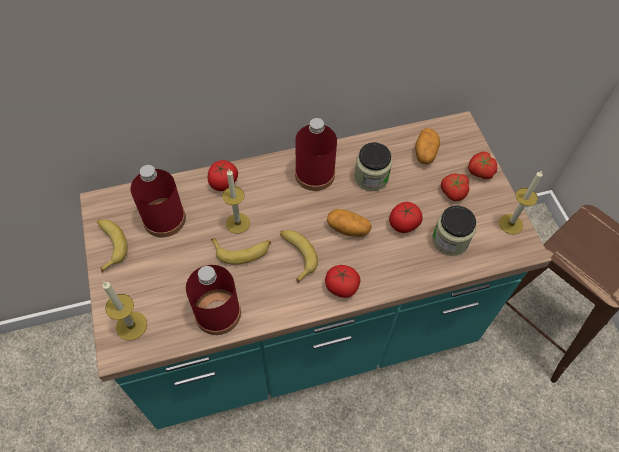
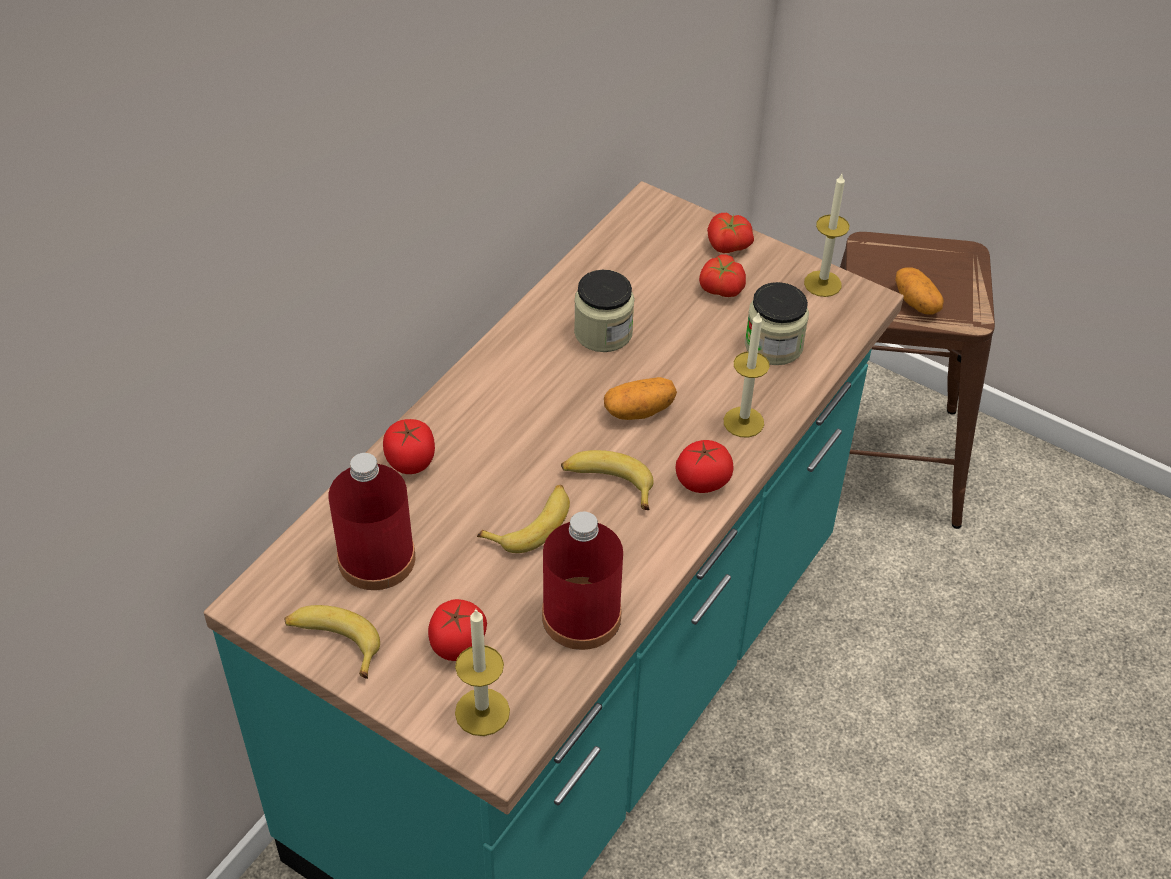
camera: 40 degrees left, 10 degrees down
candle [222,169,250,234] -> candle moved to [724,311,770,438]
red bottle [295,118,337,191] -> none
tomato [389,202,423,233] -> tomato moved to [428,599,487,661]
potato [415,128,440,164] -> potato moved to [895,267,944,315]

